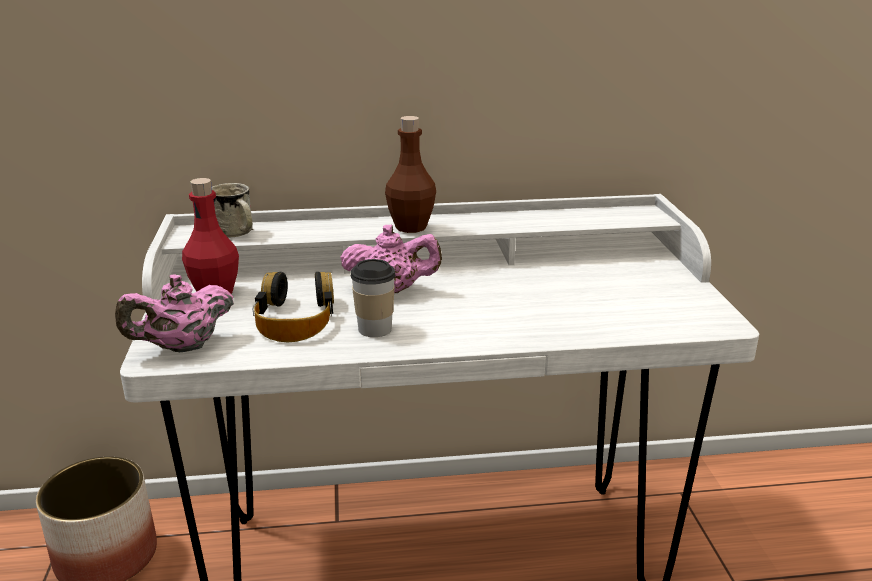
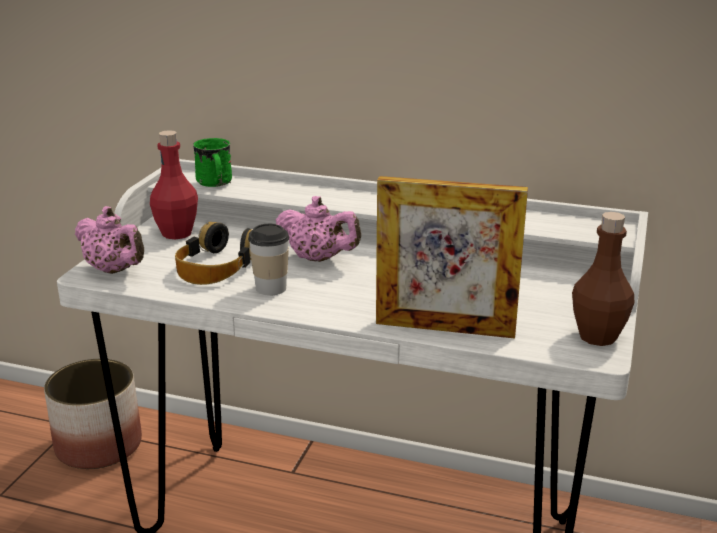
camera: 25 degrees right, 0 degrees up
pink teapot [115,274,234,352] -> pink teapot turned 135 degrees counterclockwise [75,206,144,274]
white mug [211,183,253,237] -> green mug [193,138,232,187]
brown bottle [385,116,436,233] -> brown bottle moved to [572,212,635,346]
none -> picture frame [376,176,528,339]

